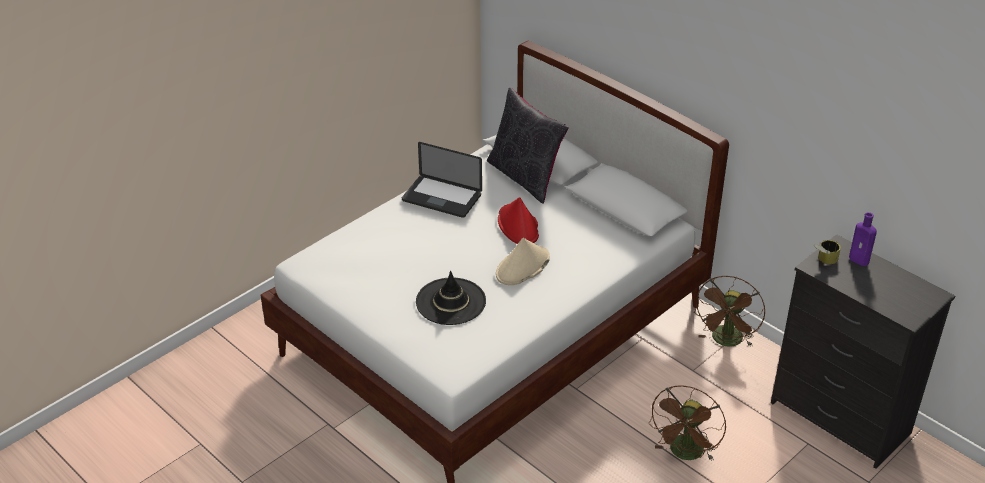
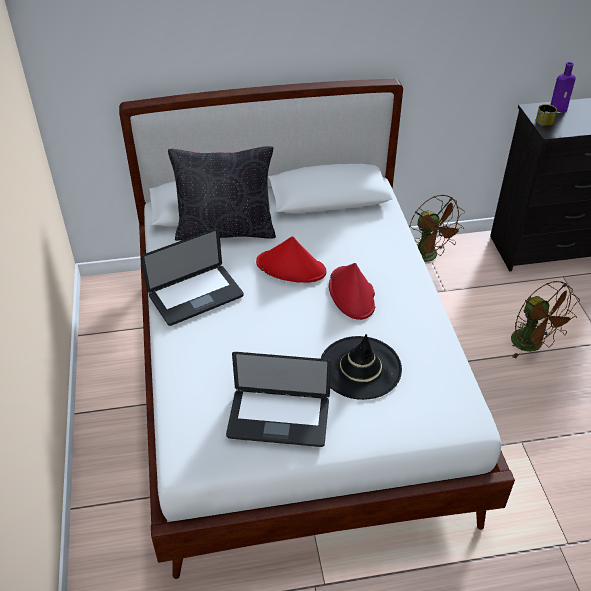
camera: 55 degrees left, 5 degrees up
beige hat [496,238,550,285] -> red hat [329,263,375,320]
none -> laptop [226,352,331,447]

